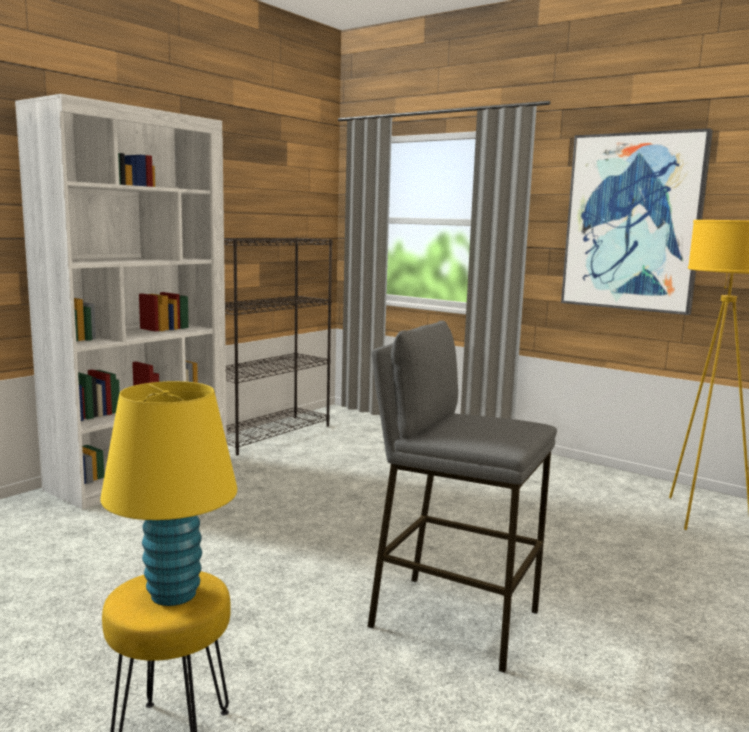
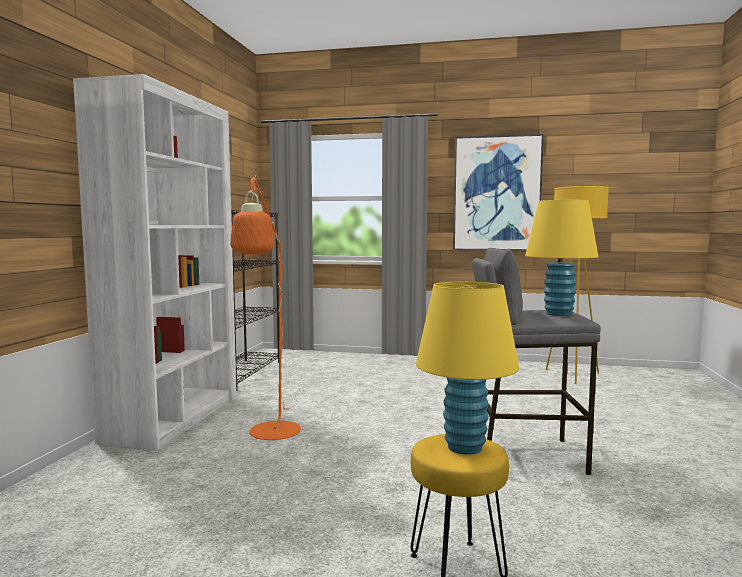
camera: 25 degrees left, 5 degrees down
none -> orange floor lamp [231,175,301,440]
none -> yellow table lamp [525,200,599,316]

